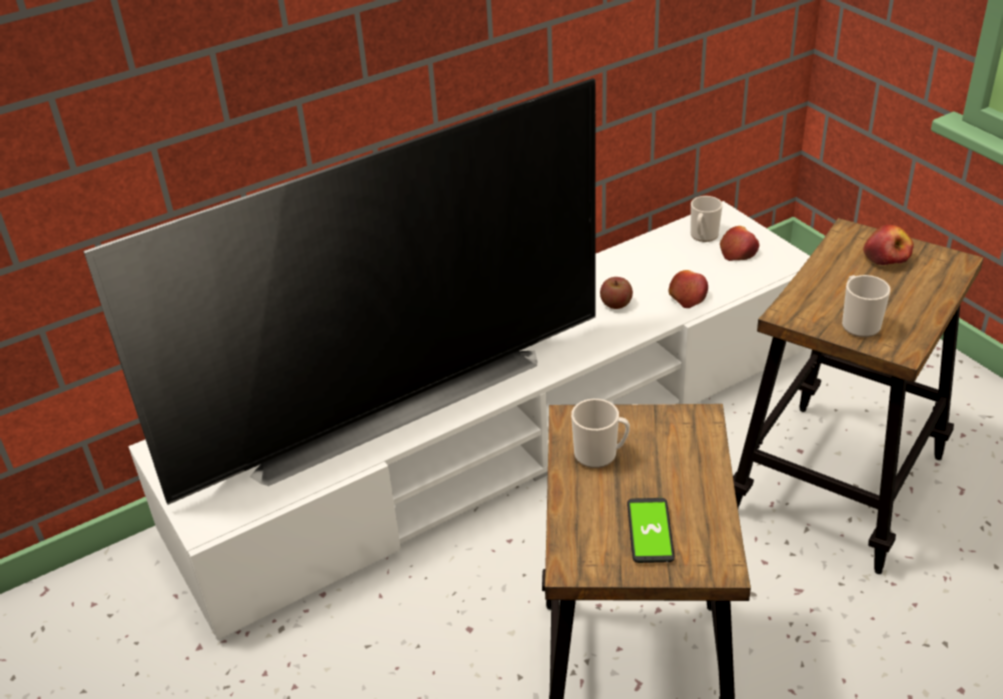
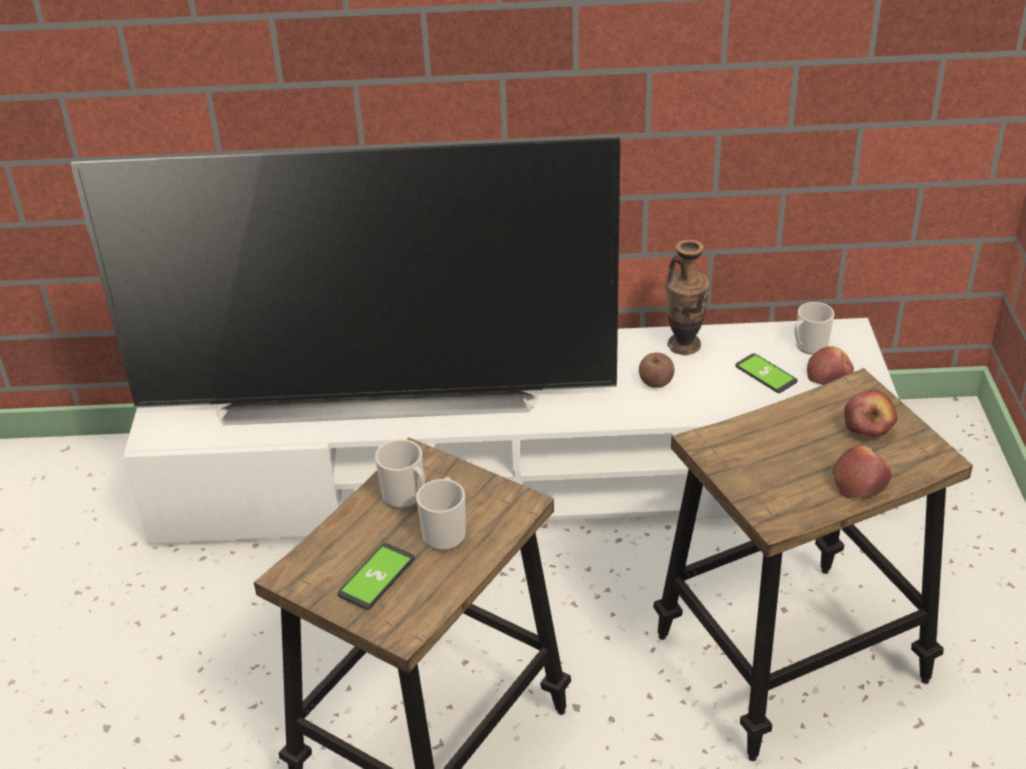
camera: 30 degrees right, 0 degrees up
apple [668,270,708,308] -> apple moved to [833,446,892,498]
mug [842,275,890,338] -> mug moved to [416,477,466,551]
none -> vase [665,239,710,355]
none -> phone [735,353,798,393]

